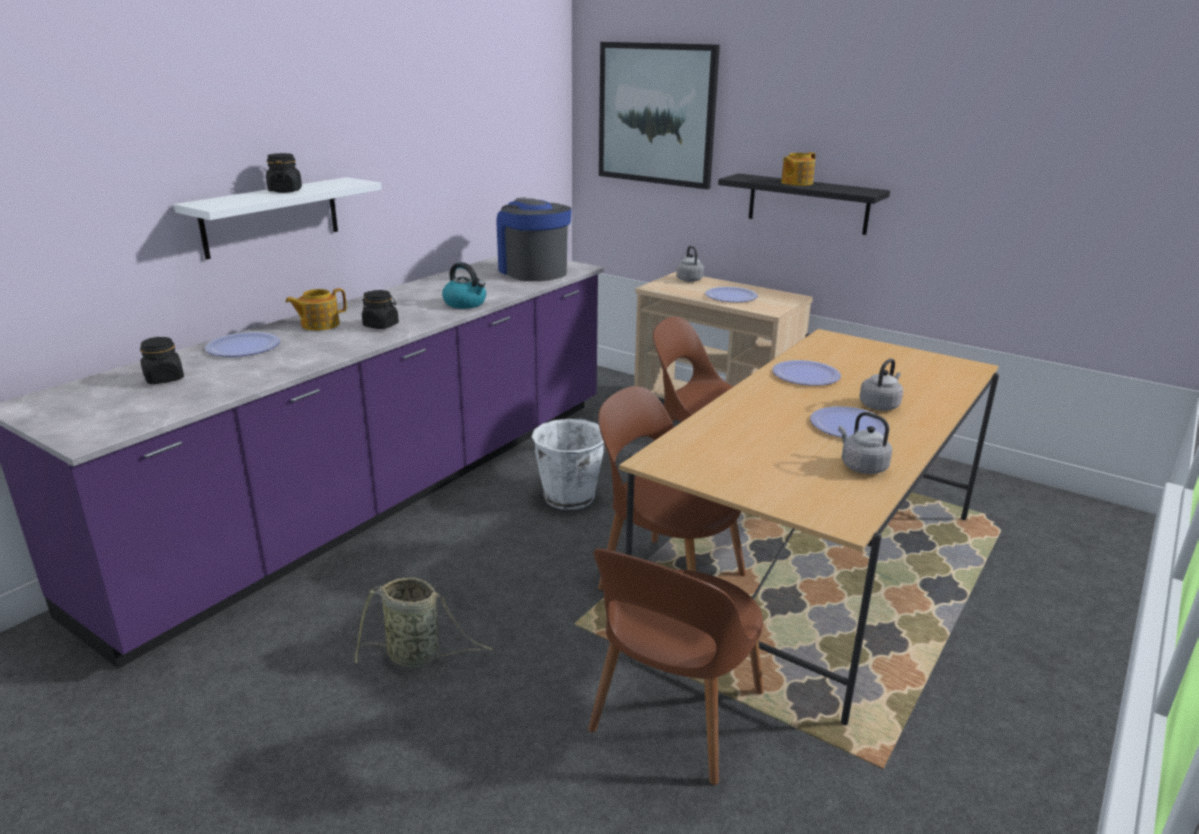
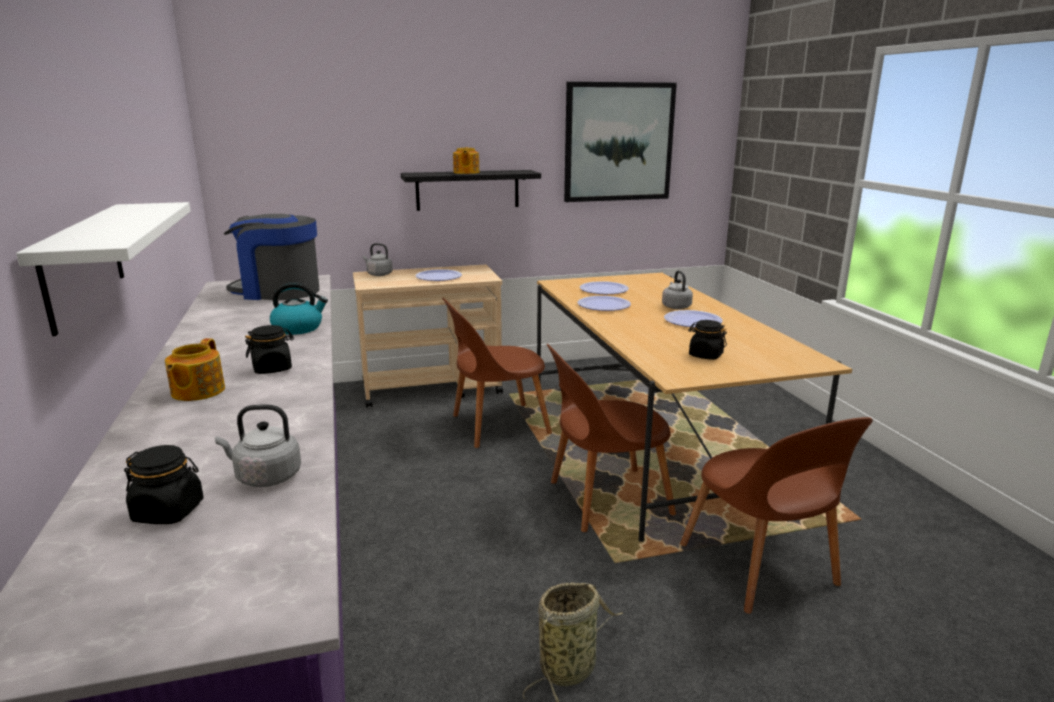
camera: 50 degrees left, 5 degrees down
plate [205,332,280,357] -> plate moved to [579,281,629,294]
black jar [266,153,302,193] -> black jar moved to [688,320,727,360]
white bucket [532,418,604,510] -> none
picture [599,42,720,189] -> picture moved to [564,82,677,202]
grey kettle [838,412,892,474] -> grey kettle moved to [215,404,301,487]

